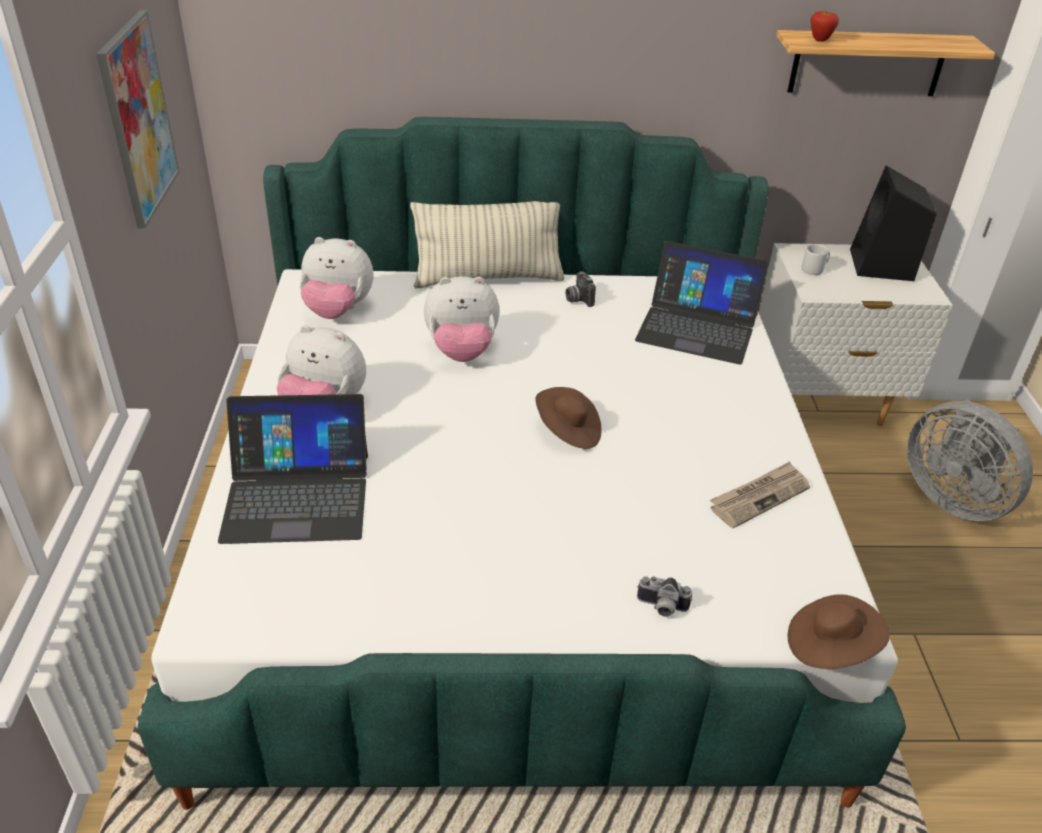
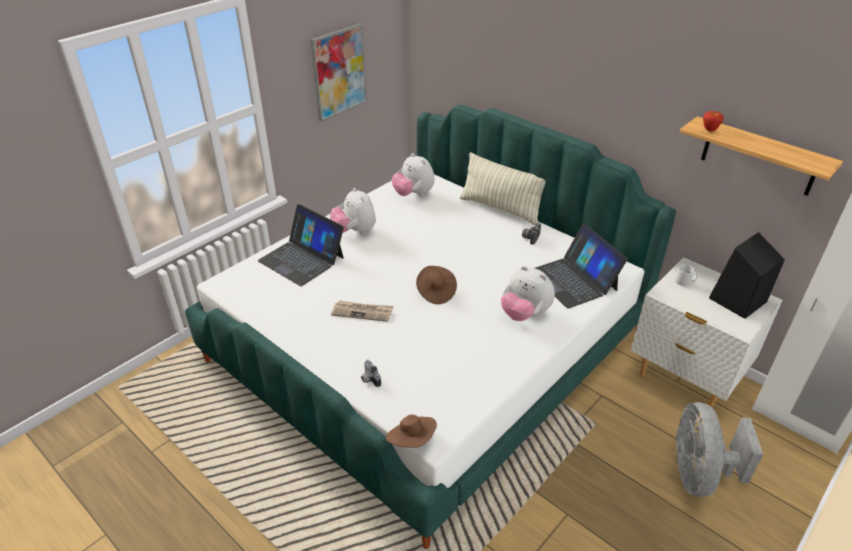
camera: 45 degrees right, 0 degrees up
plush toy [424,276,500,362] -> plush toy moved to [501,266,555,321]
newspaper [710,461,810,528] -> newspaper moved to [331,301,394,322]

